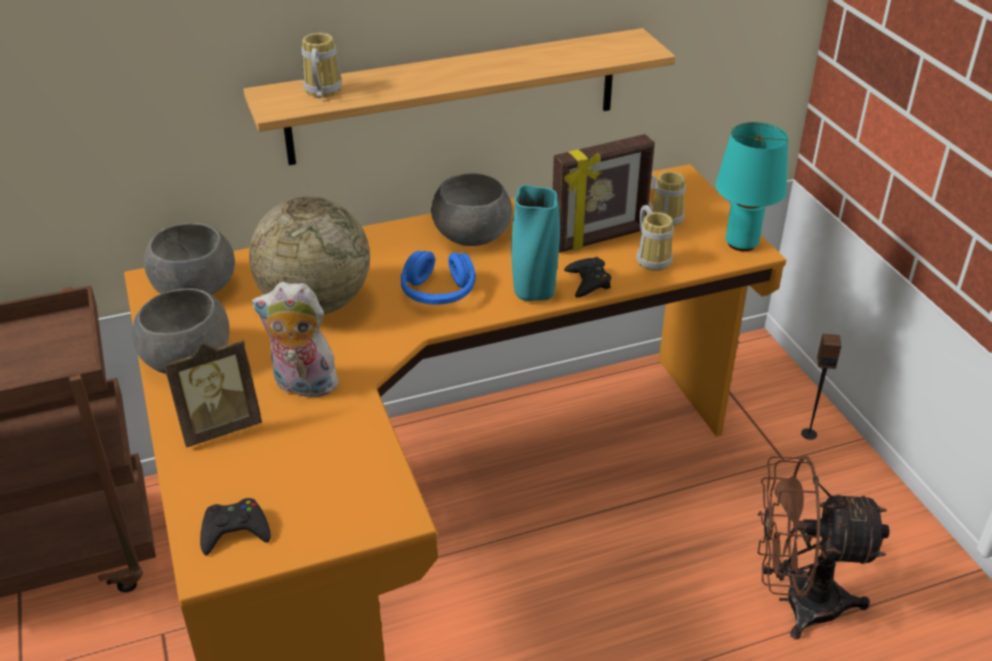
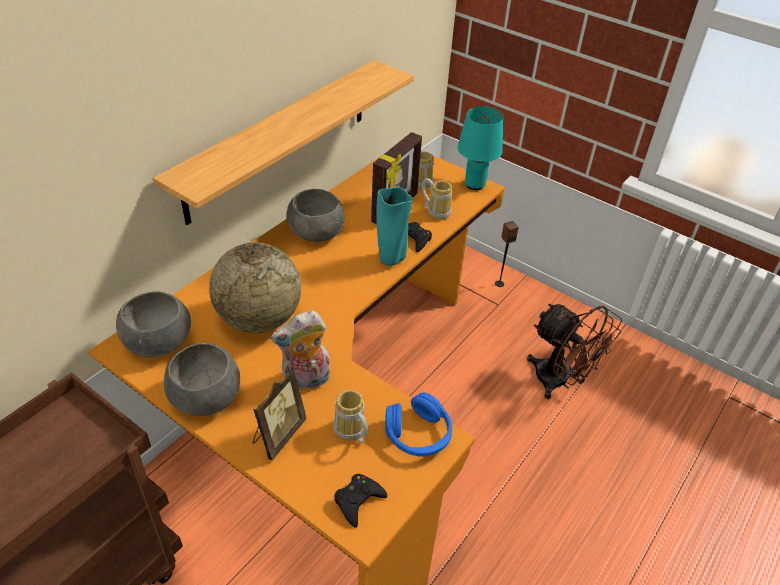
camera: 35 degrees left, 5 degrees up
mug [302,33,342,98] -> mug moved to [333,390,368,443]
blue headphones [401,251,476,305] -> blue headphones moved to [385,392,452,457]
brown fan [758,456,889,639] -> brown fan turned 105 degrees counterclockwise [527,304,622,399]

